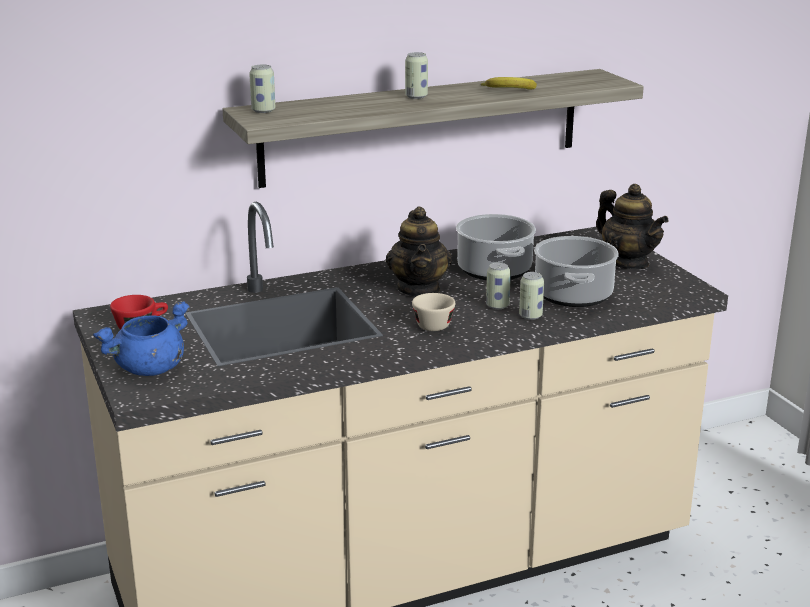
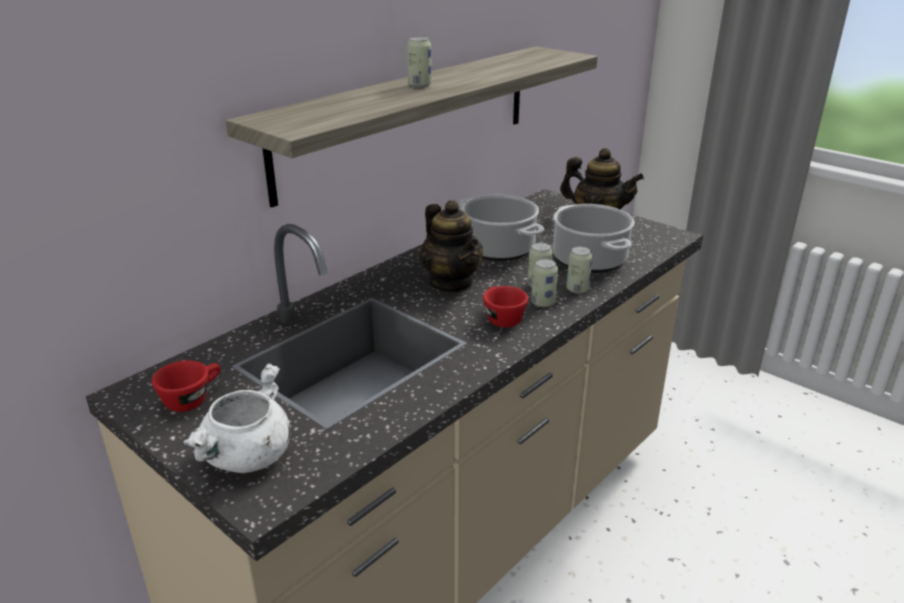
camera: 25 degrees left, 5 degrees up
blue cooking pot [93,301,189,376] -> white cooking pot [183,363,291,473]
can [249,65,276,113] -> can moved to [531,259,558,307]
beige cup [412,293,455,331] -> red cup [483,286,528,327]
banana [481,77,537,90] -> none

